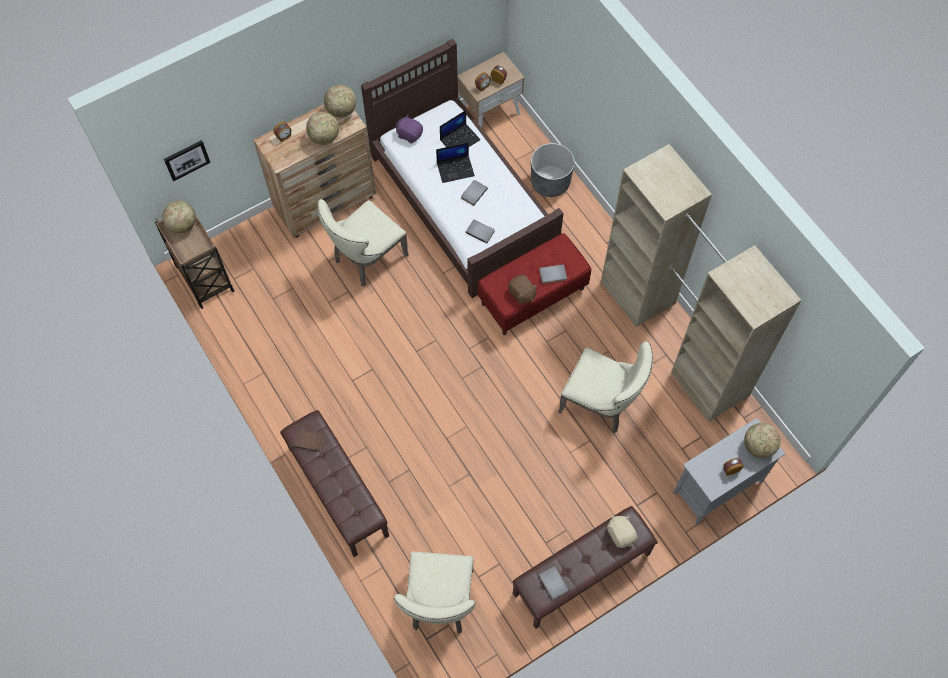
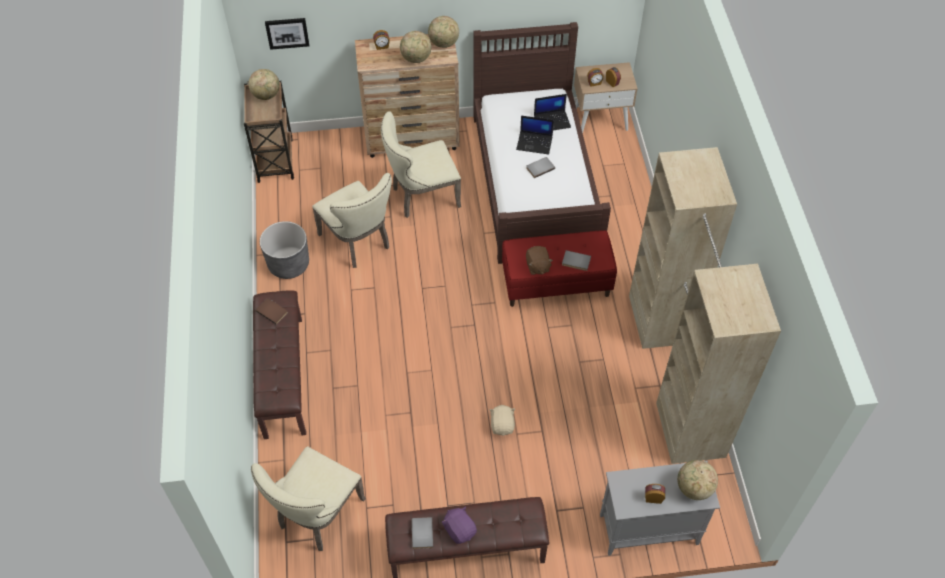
camera: 25 degrees right, 10 degrees down
purple plush toy [396,115,423,143] -> purple plush toy moved to [442,506,477,544]
grey book [466,220,495,243] -> none
grey planter [531,143,575,197] -> grey planter moved to [260,221,309,279]
beige chair [558,342,653,433] -> beige chair moved to [312,173,392,268]
beige plush toy [607,515,637,548] -> beige plush toy moved to [489,405,515,436]

